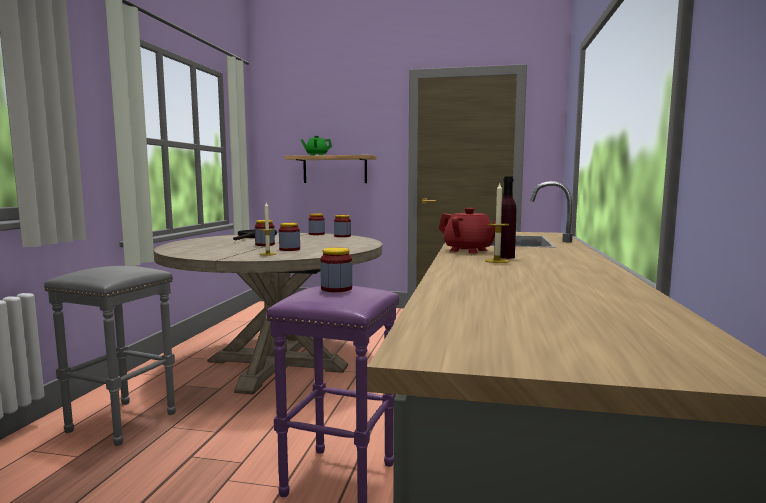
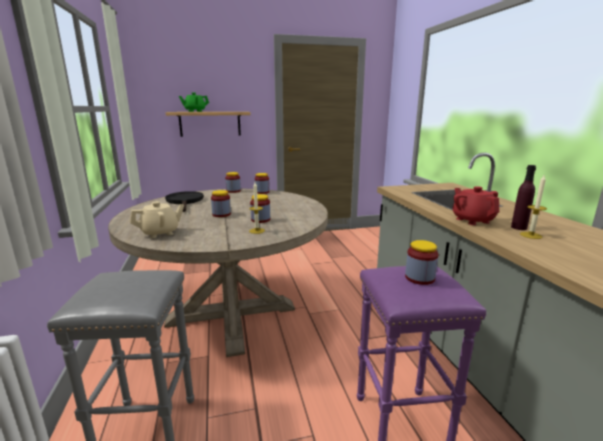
camera: 25 degrees left, 10 degrees up
red teapot [439,208,496,254] -> red teapot turned 120 degrees counterclockwise [453,186,499,225]
none -> beige teapot [130,201,184,238]

